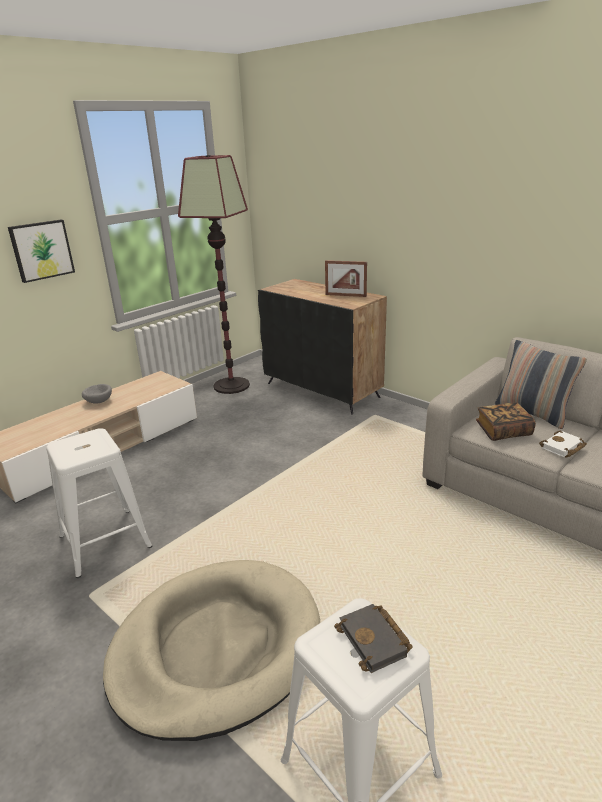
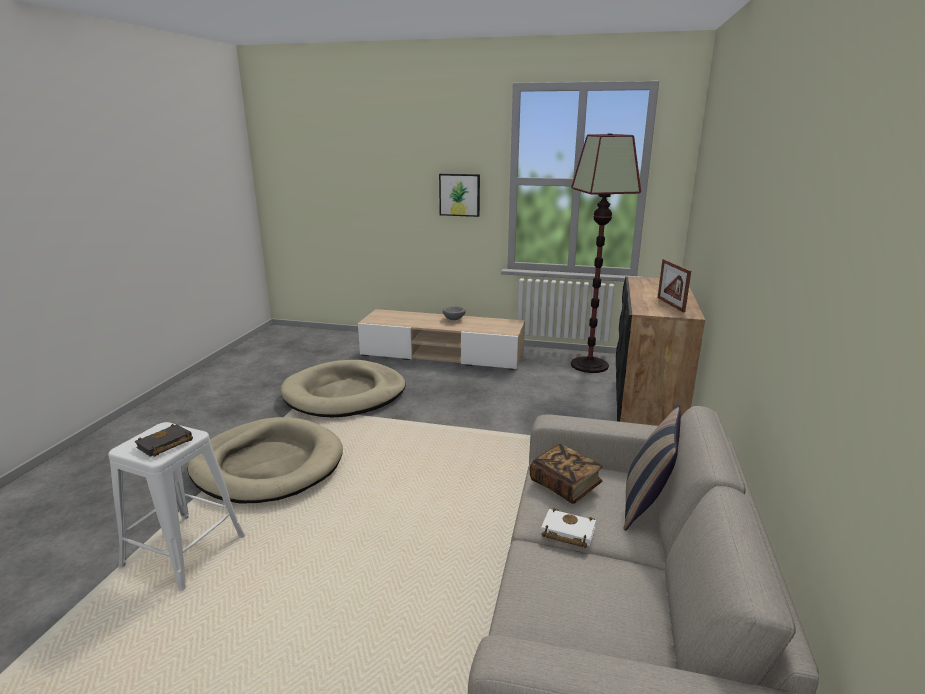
camera: 60 degrees right, 5 degrees down
white stool [46,428,152,578] -> beige dog bed [280,360,406,417]

